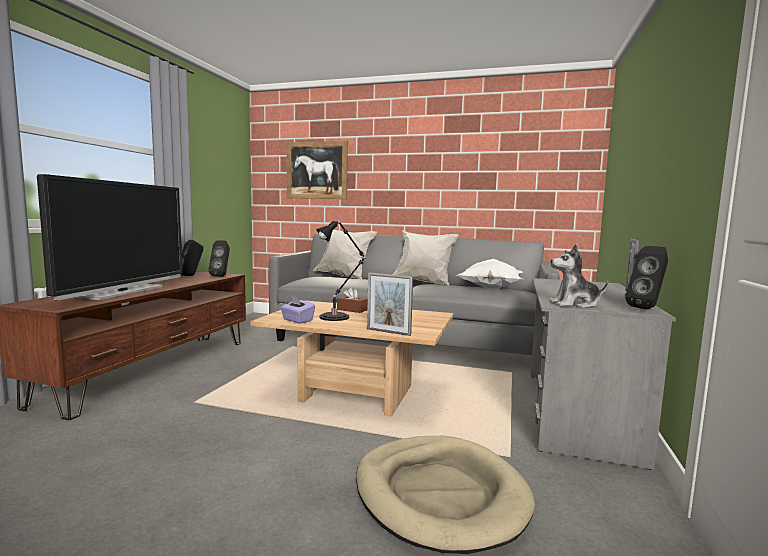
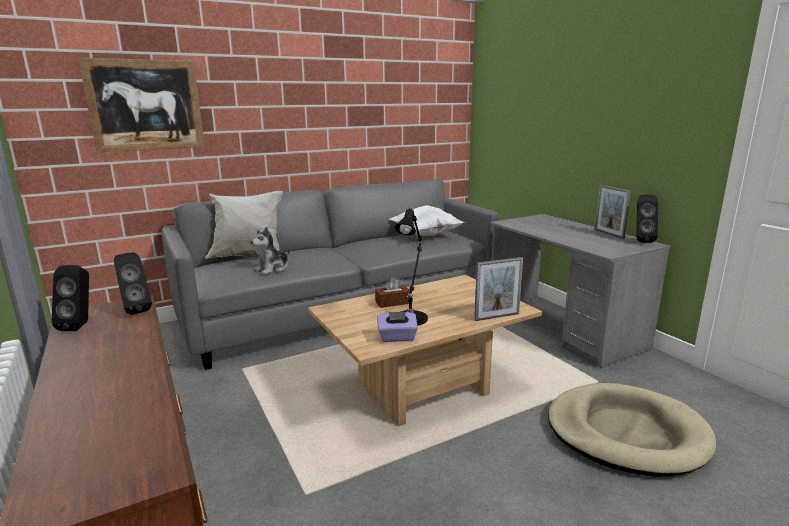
camera: 45 degrees left, 10 degrees up
television [37,174,183,300] -> none
white pillow [393,231,458,285] -> none
plush toy [549,244,608,308] -> plush toy moved to [251,227,291,274]

